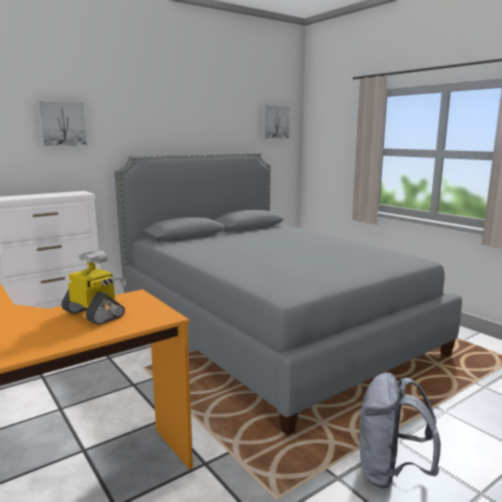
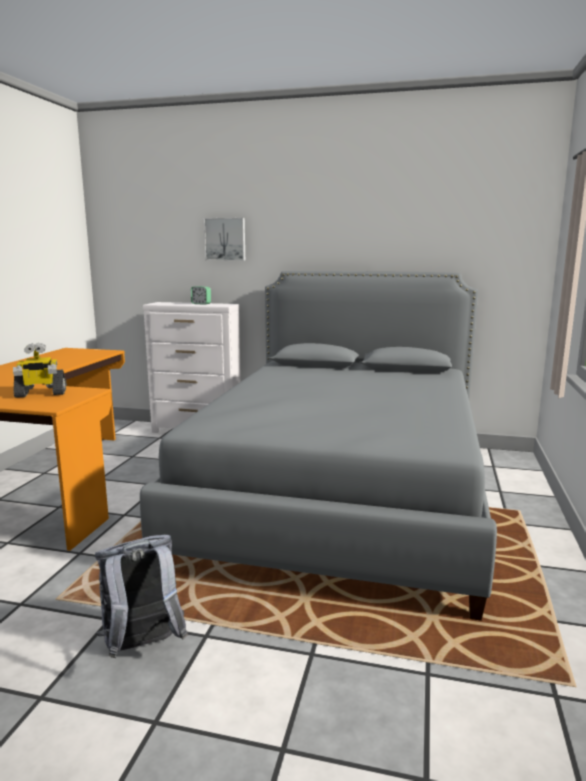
camera: 50 degrees right, 0 degrees up
toy robot [62,250,127,325] -> toy robot turned 75 degrees clockwise [13,343,66,398]
picture [262,105,290,139] -> none
none -> alarm clock [191,286,211,305]

